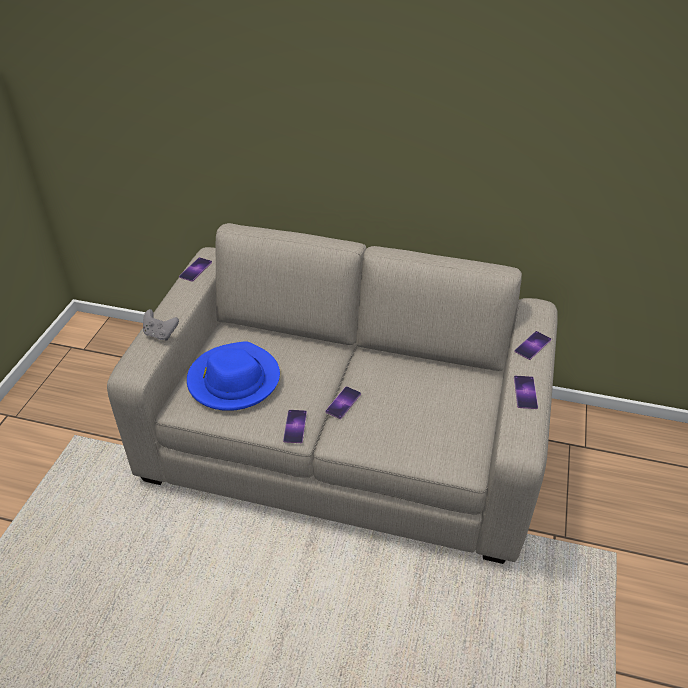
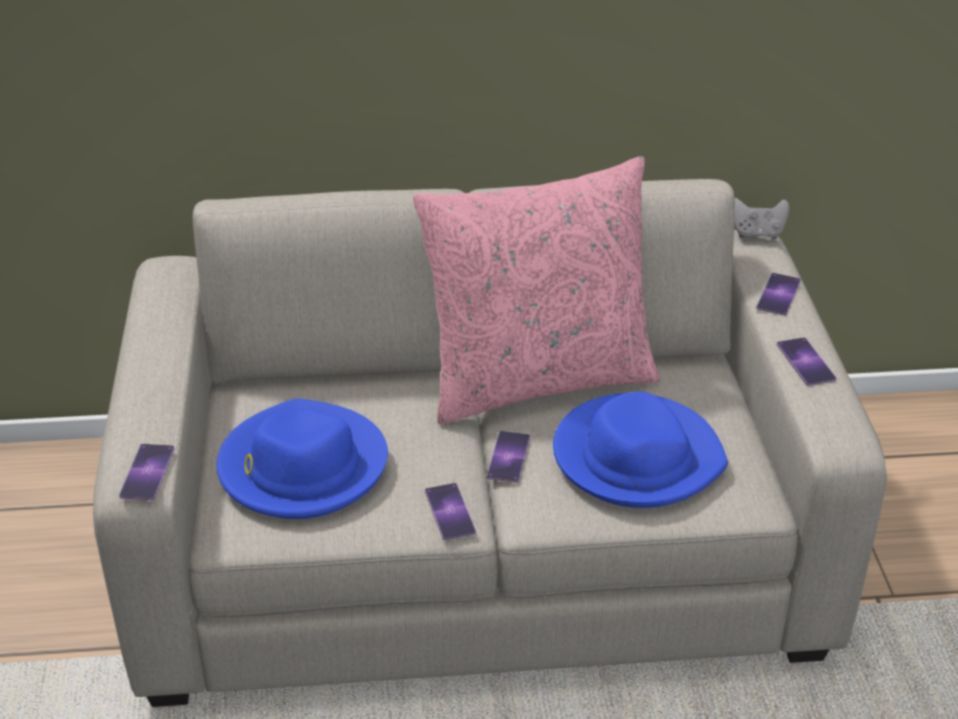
camera: 20 degrees left, 5 degrees down
grey game controller [143,309,179,341] -> grey game controller moved to [734,198,790,239]
phone [179,257,212,281] -> phone moved to [119,444,175,500]
none -> pink pillow [413,156,660,425]
none -> blue hat [553,392,728,508]

